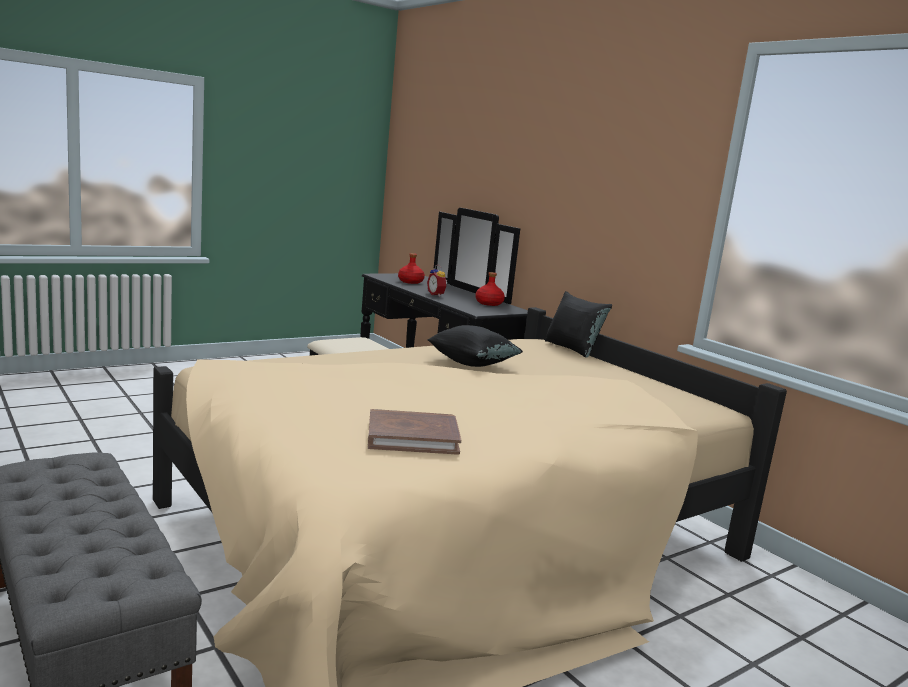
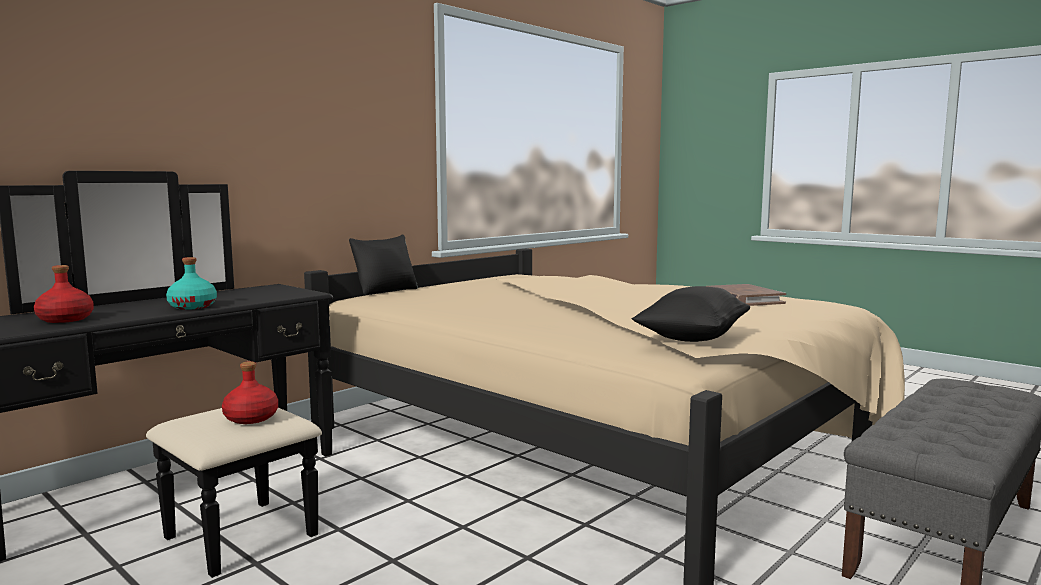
camera: 100 degrees left, 5 degrees down
alarm clock [427,265,448,297] -> turquoise bottle [166,257,217,310]
black pillow [427,325,523,367] -> black pillow moved to [631,286,750,342]
red bottle [475,272,505,306] -> red bottle moved to [222,361,278,424]

